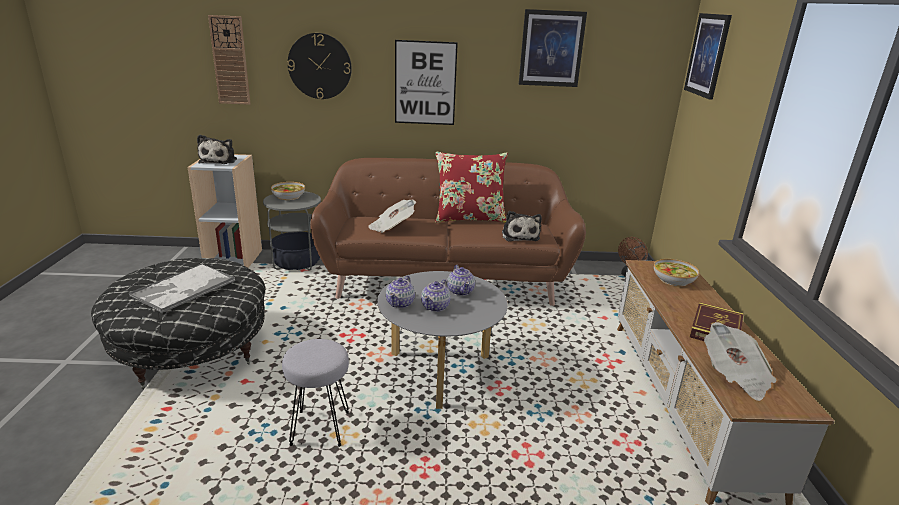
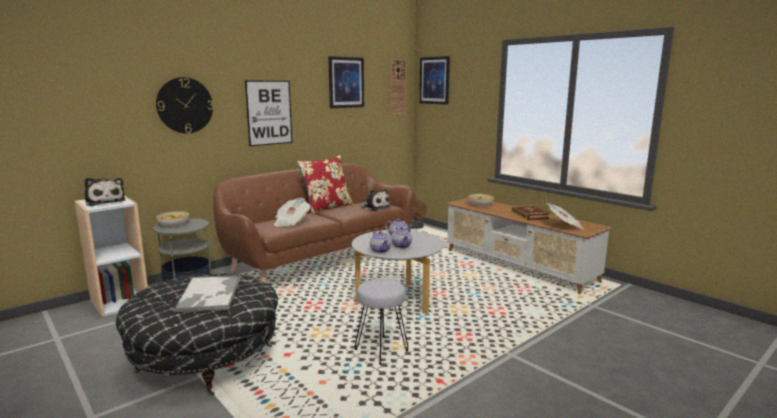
camera: 40 degrees left, 10 degrees down
wall clock [208,15,250,105] -> wall clock moved to [390,59,406,115]

